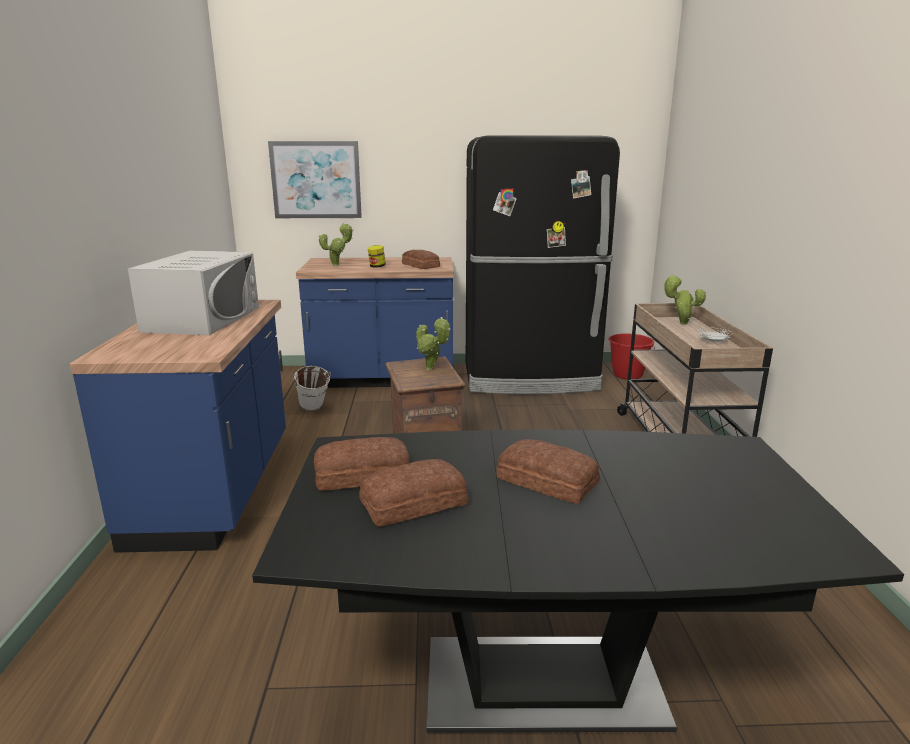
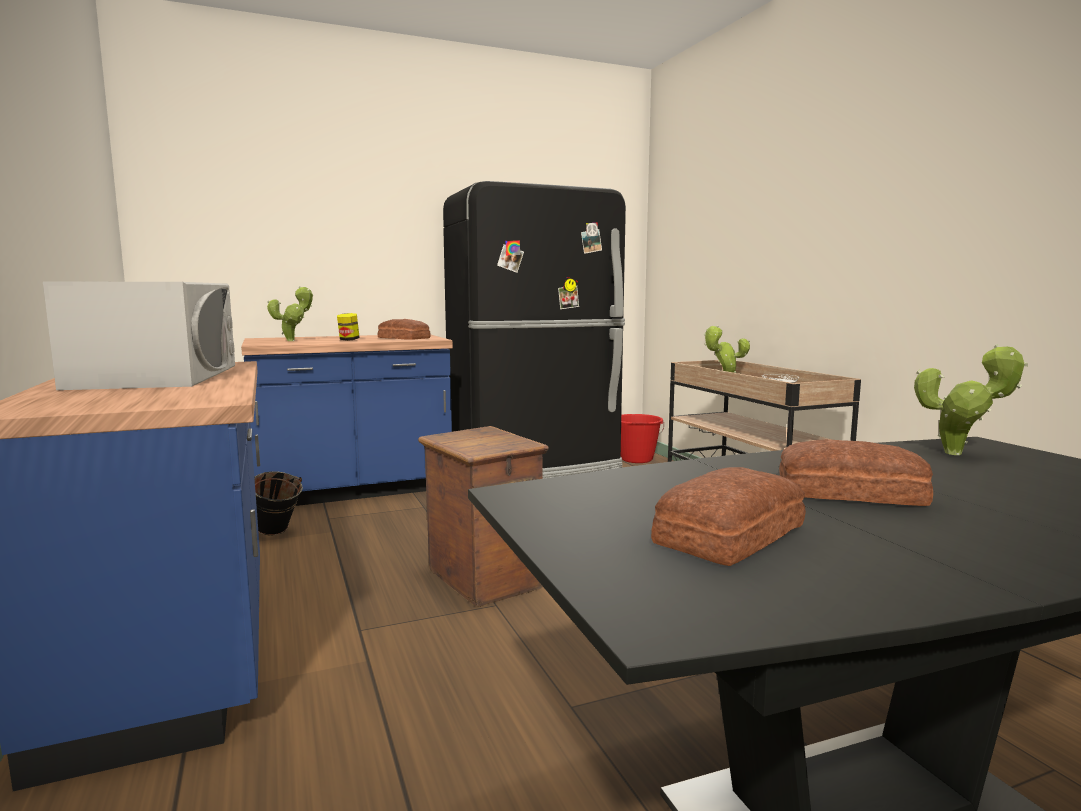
camera: 20 degrees left, 10 degrees down
picture [268,141,362,218] -> none
white bucket [292,366,331,411] -> black bucket [254,471,303,535]
bread [314,437,410,491] -> none
potted plant [416,317,450,370] -> potted plant moved to [914,344,1028,455]

